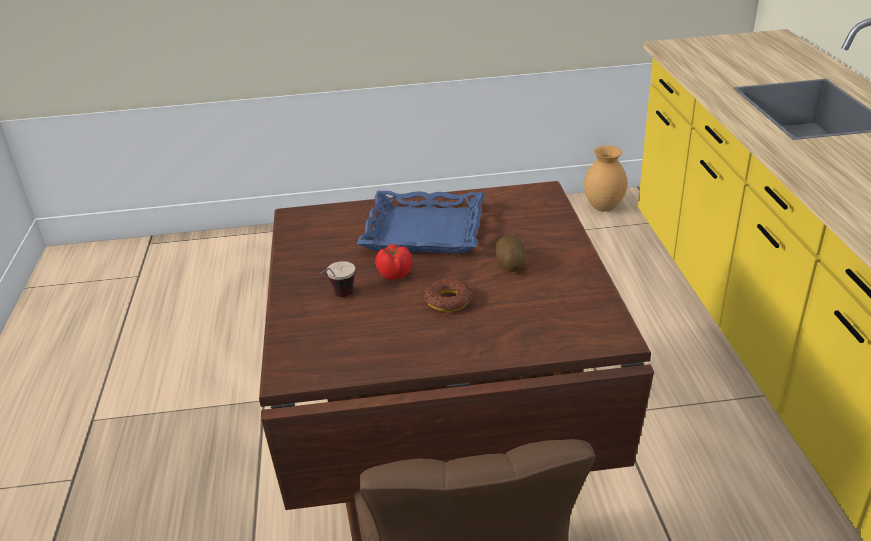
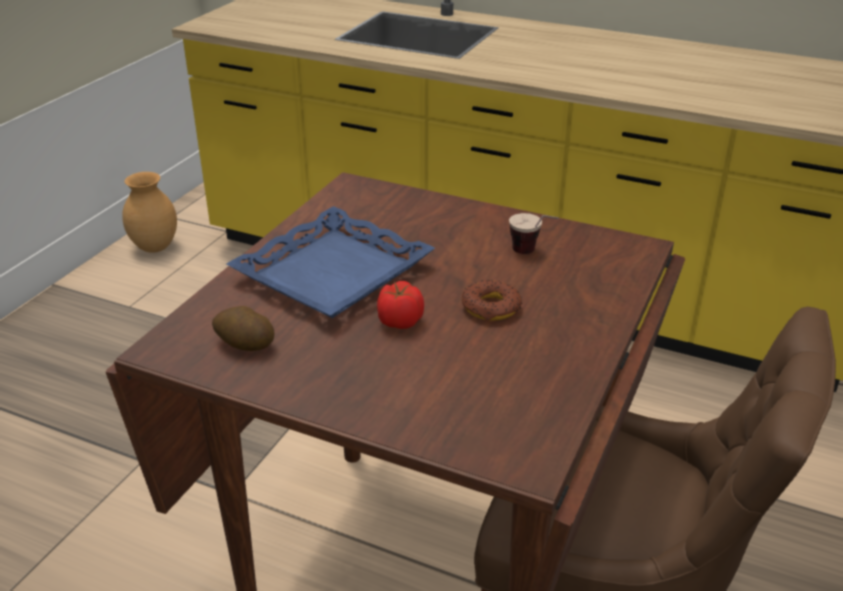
camera: 60 degrees left, 0 degrees up
cup [320,261,355,297] -> cup moved to [509,213,559,254]
potato [494,236,526,272] -> potato moved to [212,306,274,351]

